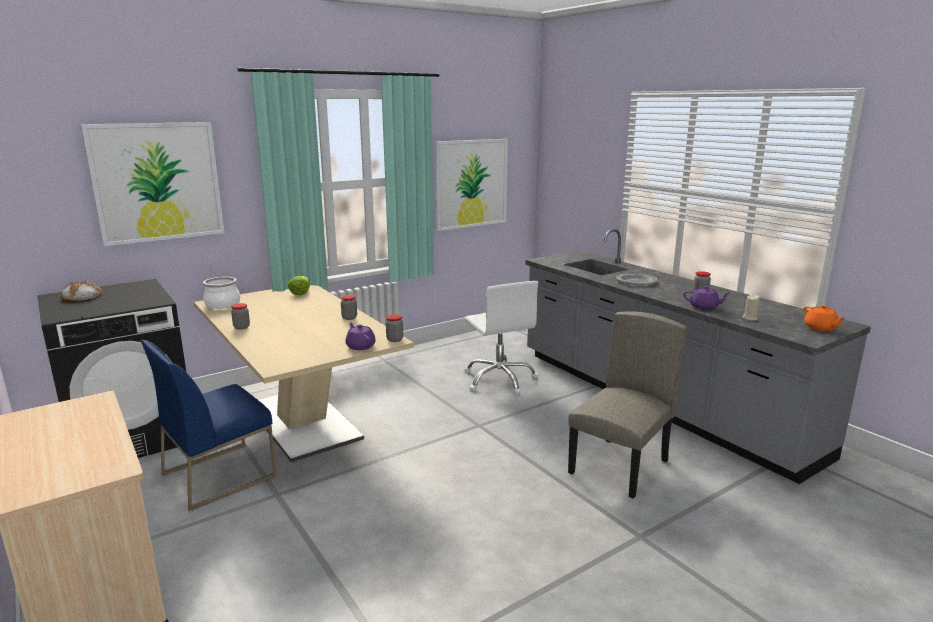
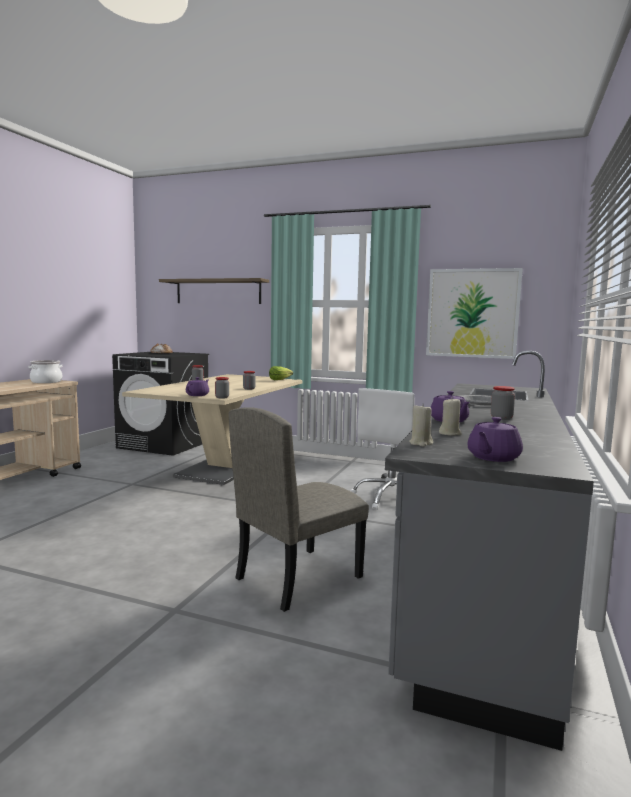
camera: 55 degrees right, 10 degrees down
picture [81,122,225,246] -> shelf [159,278,269,304]
blue chair [141,340,277,511] -> none
cooking pot [203,277,240,309] -> cooking pot moved to [28,360,63,383]
beige chair [568,311,687,499] -> beige chair turned 135 degrees clockwise [229,407,369,612]
orange teapot [804,305,846,331] -> purple teapot [467,417,523,462]
none -> beige candle [409,404,433,447]

